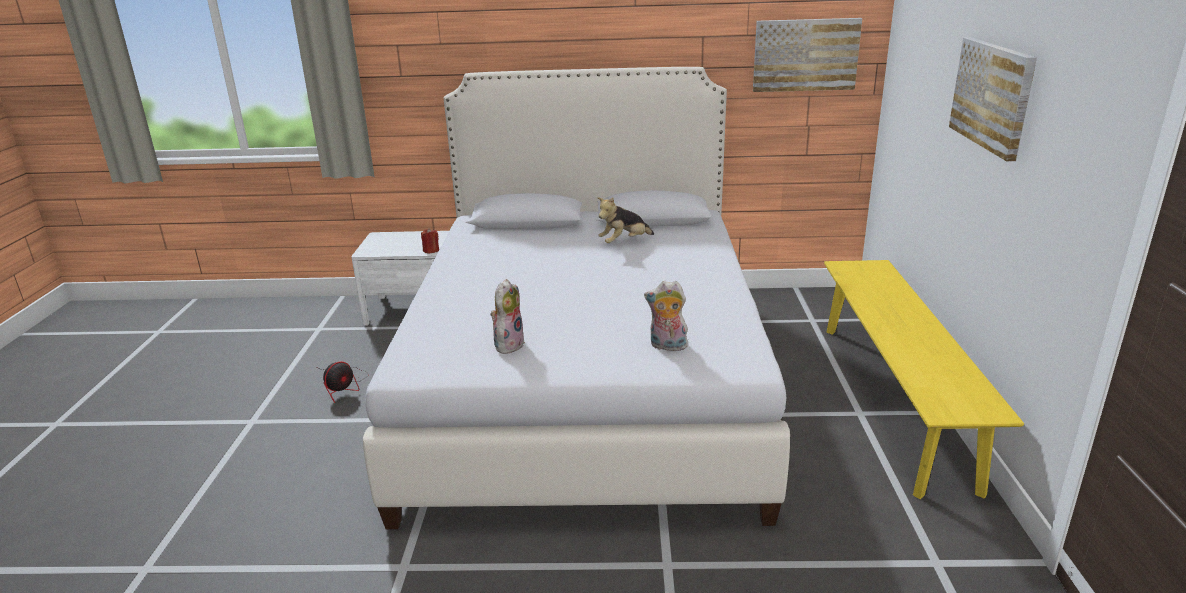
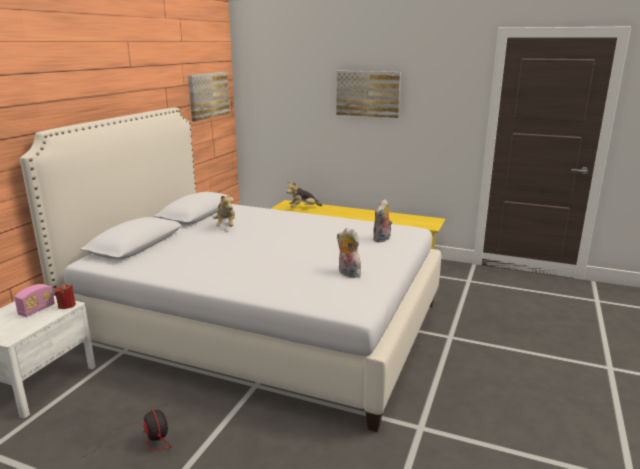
camera: 70 degrees left, 5 degrees down
none -> radio [14,284,55,317]
none -> plush toy [287,182,322,207]

